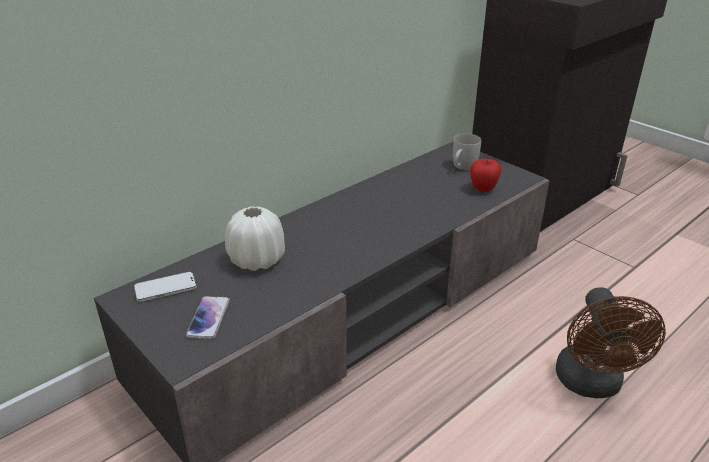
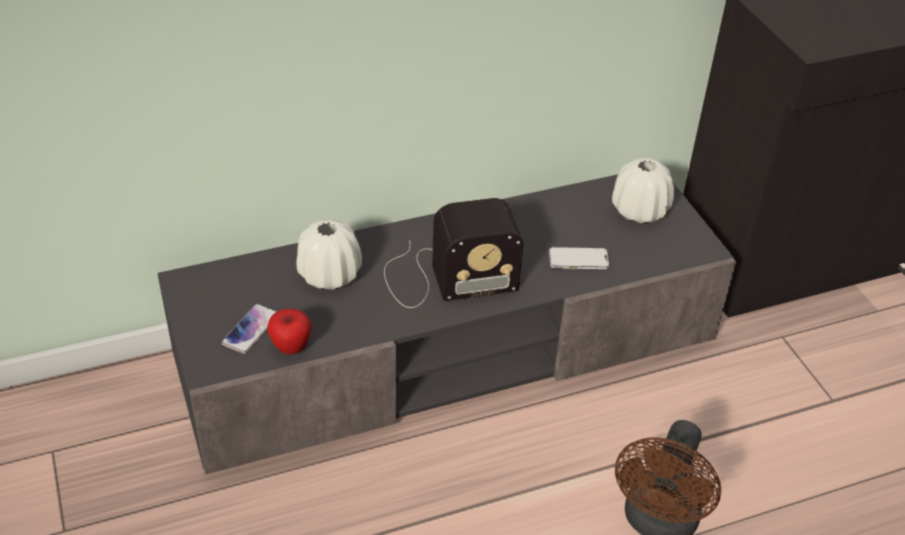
camera: 20 degrees right, 10 degrees up
phone [134,272,197,302] -> phone moved to [549,247,610,269]
white mug [453,133,481,170] -> white vase [612,158,674,223]
apple [470,159,501,192] -> apple moved to [267,309,311,354]
none -> radio [384,198,523,308]

